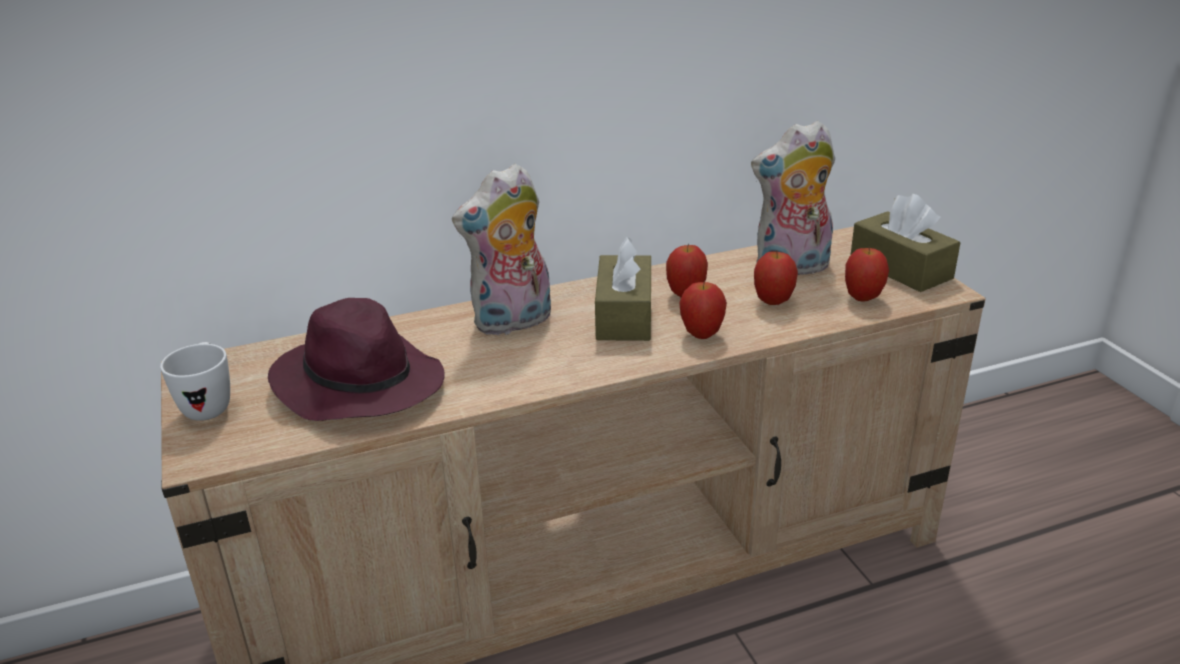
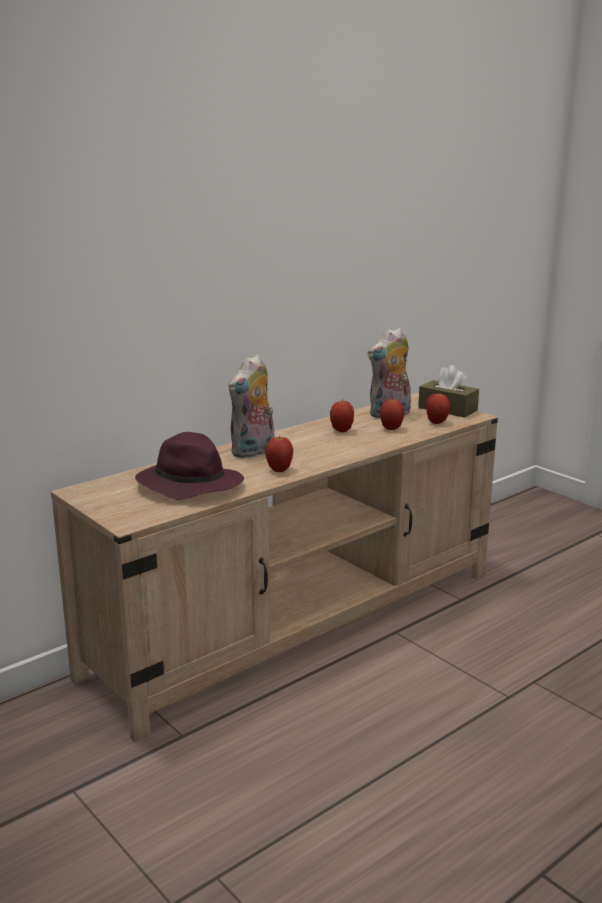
camera: 20 degrees left, 10 degrees down
white mug [160,342,230,421] -> none
brown tissue box [595,237,651,341] -> none
apple [679,281,727,339] -> apple moved to [265,435,293,472]

